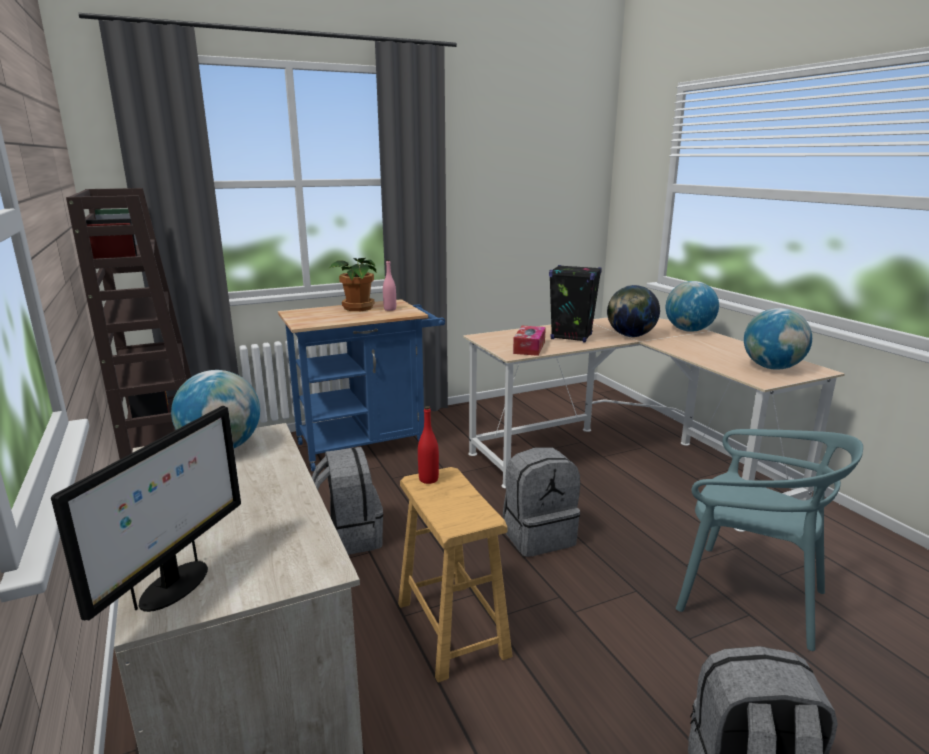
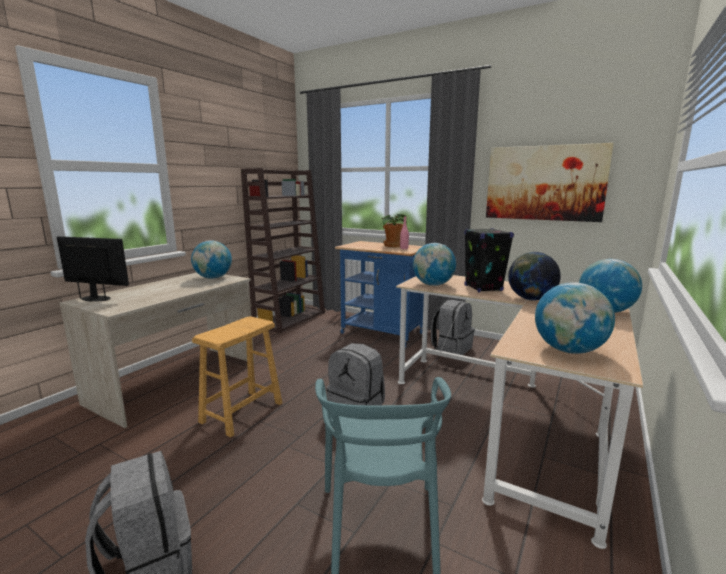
camera: 55 degrees right, 5 degrees down
monitor [51,406,241,621] -> monitor turned 150 degrees counterclockwise [57,236,129,301]
grey backpack [312,447,383,555] -> grey backpack moved to [431,300,475,355]
red bottle [418,406,439,484] -> none
tissue box [513,326,546,356] -> globe [413,243,456,286]
none -> picture [486,143,614,222]

